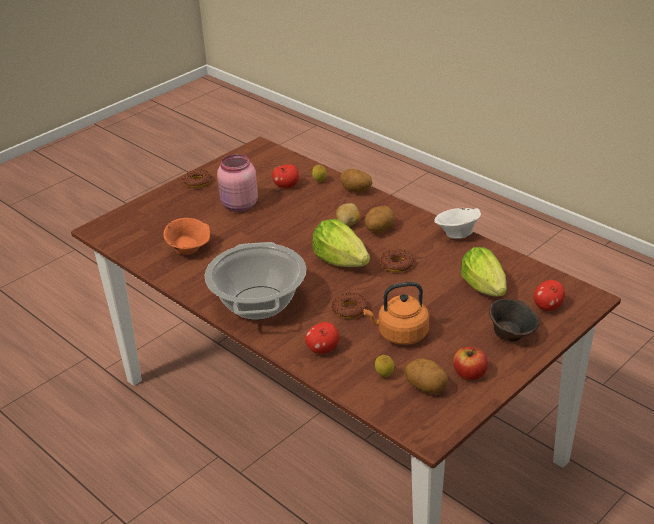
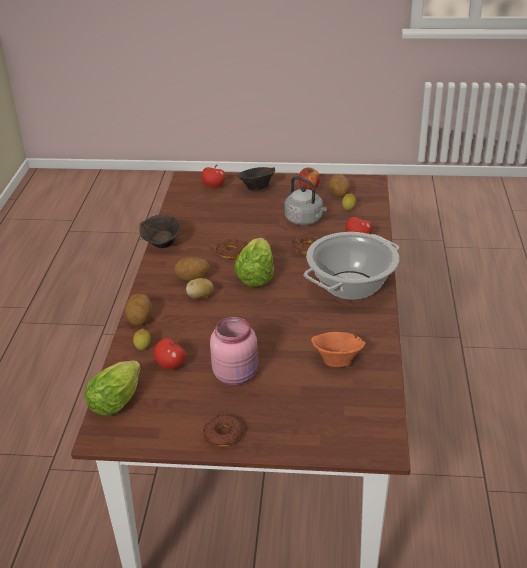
camera: 130 degrees left, 0 degrees up
orange kettle [363,282,429,345] -> grey kettle [285,176,327,225]
white bowl [434,208,481,239] -> brown bowl [140,214,180,248]
lettuce [461,247,507,297] -> lettuce moved to [84,360,141,416]

